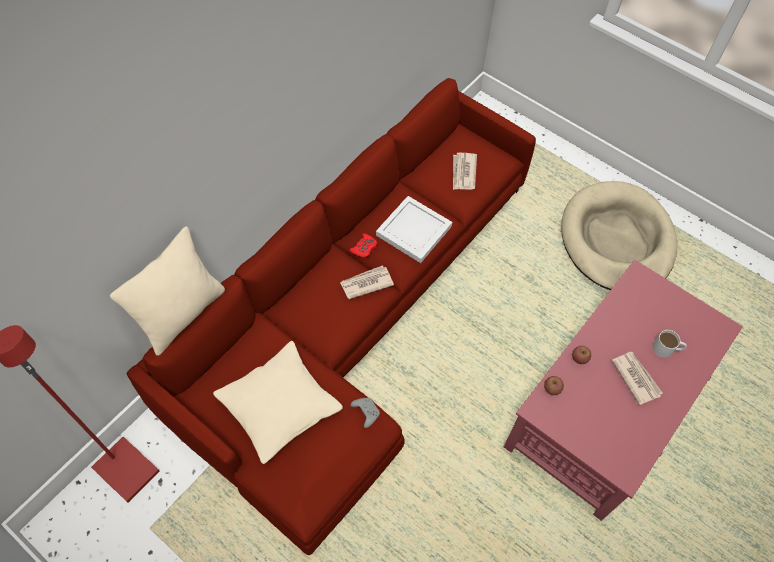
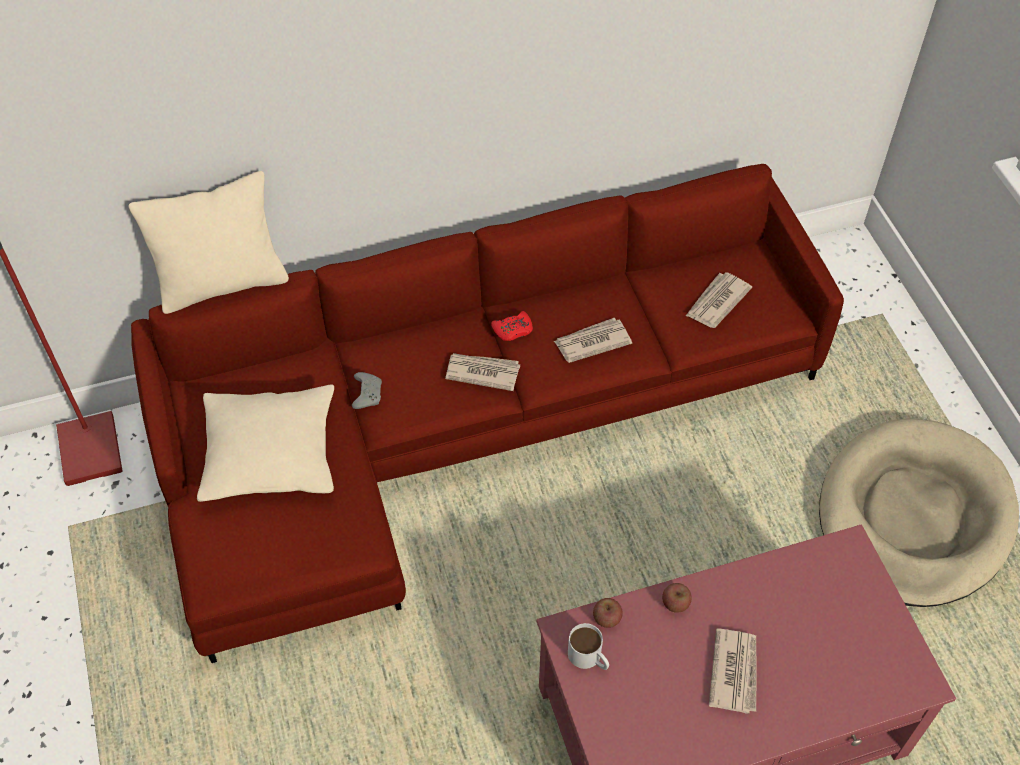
camera: 35 degrees right, 5 degrees down
grey game controller [350,398,380,428] -> grey game controller moved to [352,372,382,409]
white tray [376,196,452,263] -> newspaper [554,318,632,363]
white mug [652,330,687,358] -> white mug moved to [568,623,609,670]

